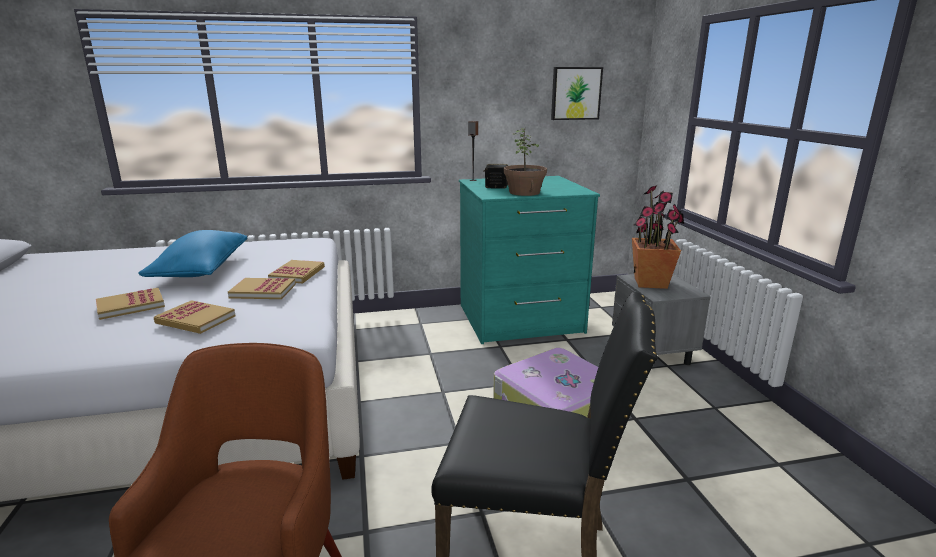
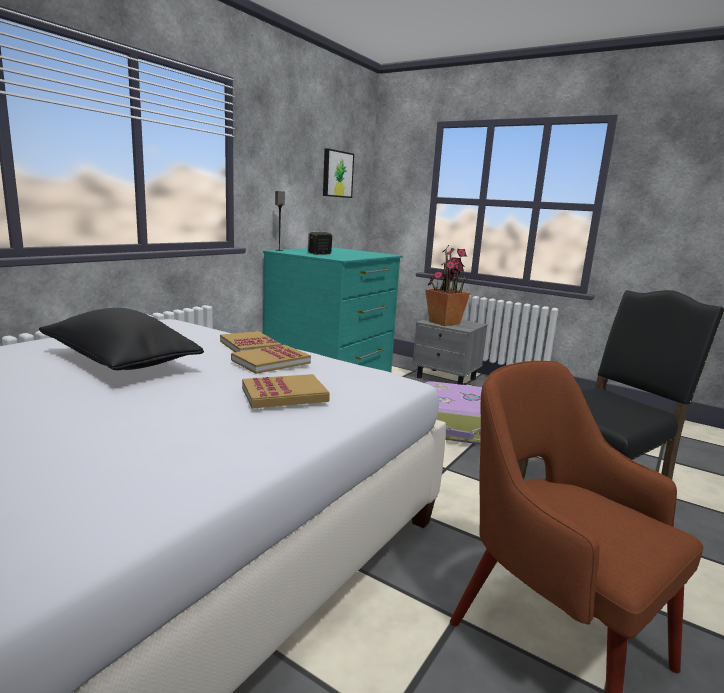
camera: 45 degrees left, 5 degrees down
book [96,288,165,320] -> none
blue pillow [138,230,247,277] -> black pillow [39,308,204,370]
potted plant [504,128,547,196] -> none

